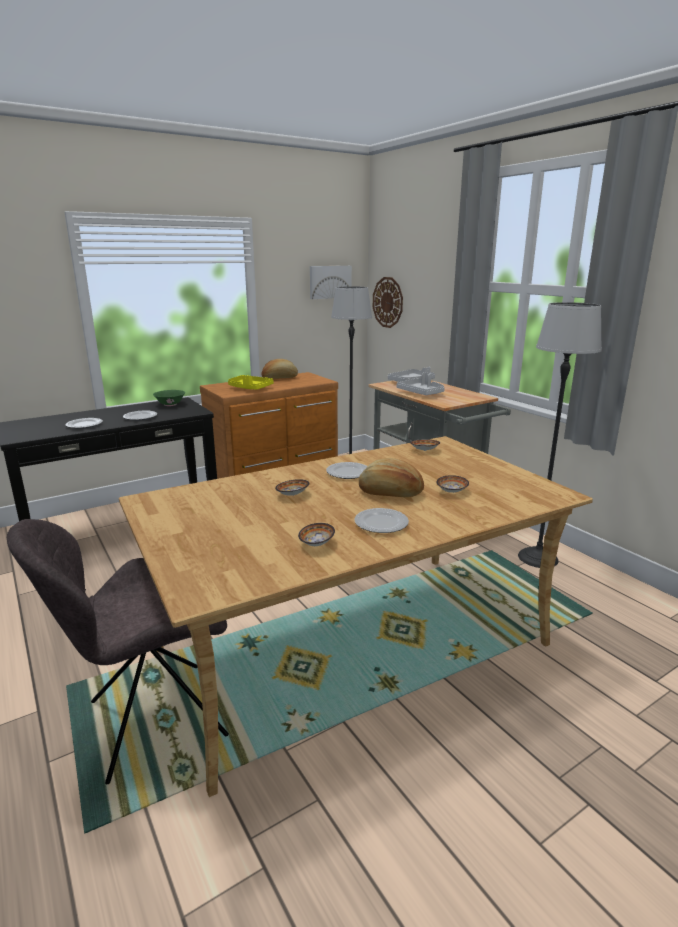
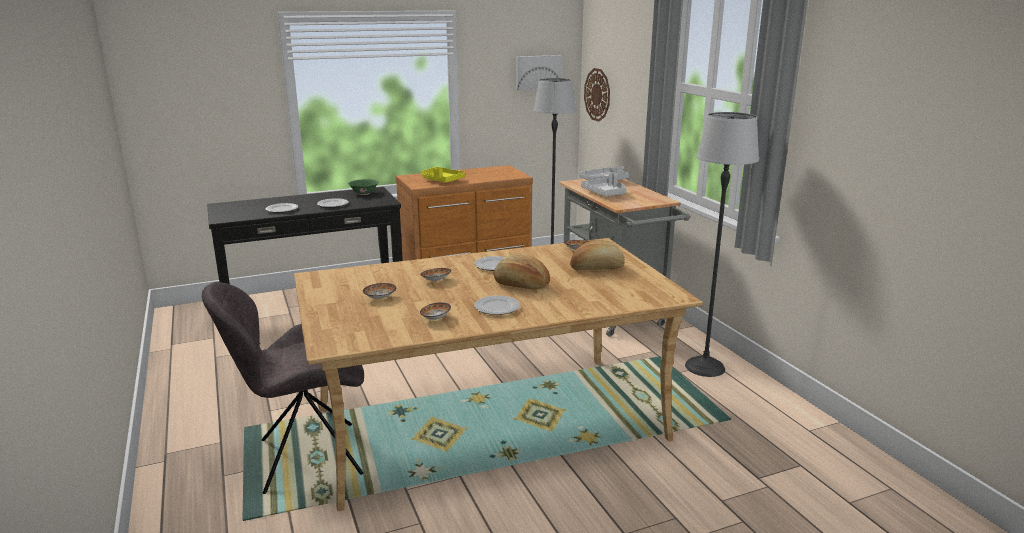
camera: 10 degrees right, 0 degrees up
bread [261,359,298,379] -> bread moved to [570,240,625,270]
bowl [436,475,469,493] -> bowl moved to [363,283,396,299]

